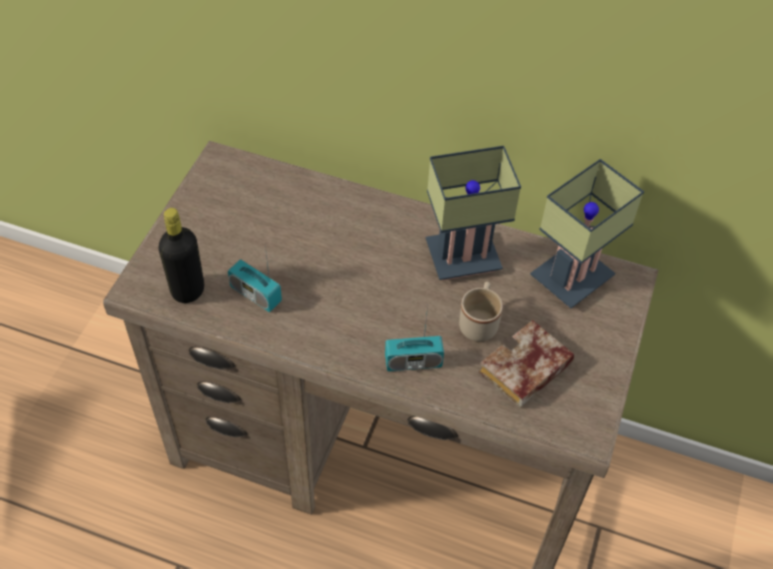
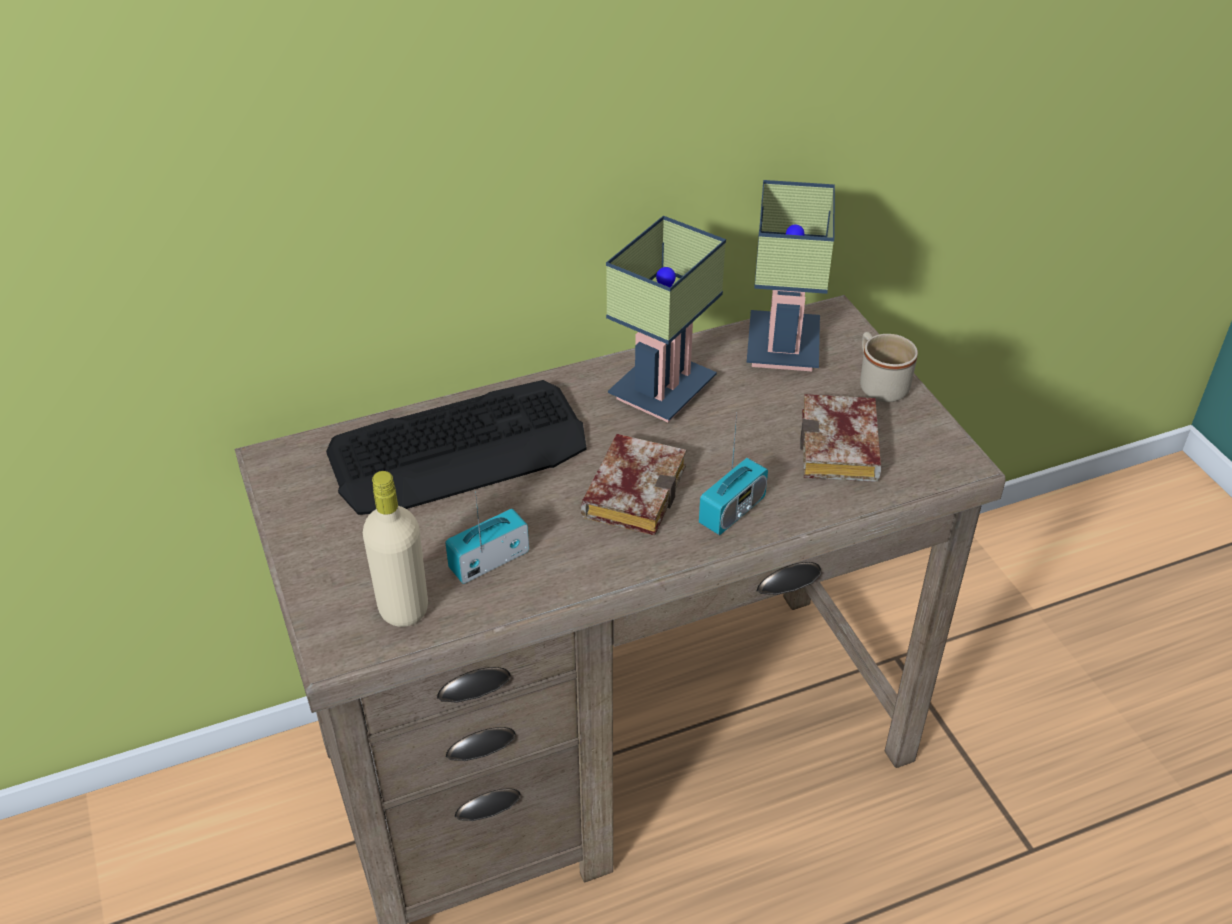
camera: 40 degrees left, 10 degrees down
black bottle [158,208,204,303] -> beige bottle [363,471,428,627]
radio [228,246,282,312] -> radio turned 150 degrees clockwise [446,492,529,584]
beige mug [459,282,503,342] -> beige mug moved to [860,332,918,402]
none -> keyboard [326,380,586,515]
none -> book [581,434,686,536]

